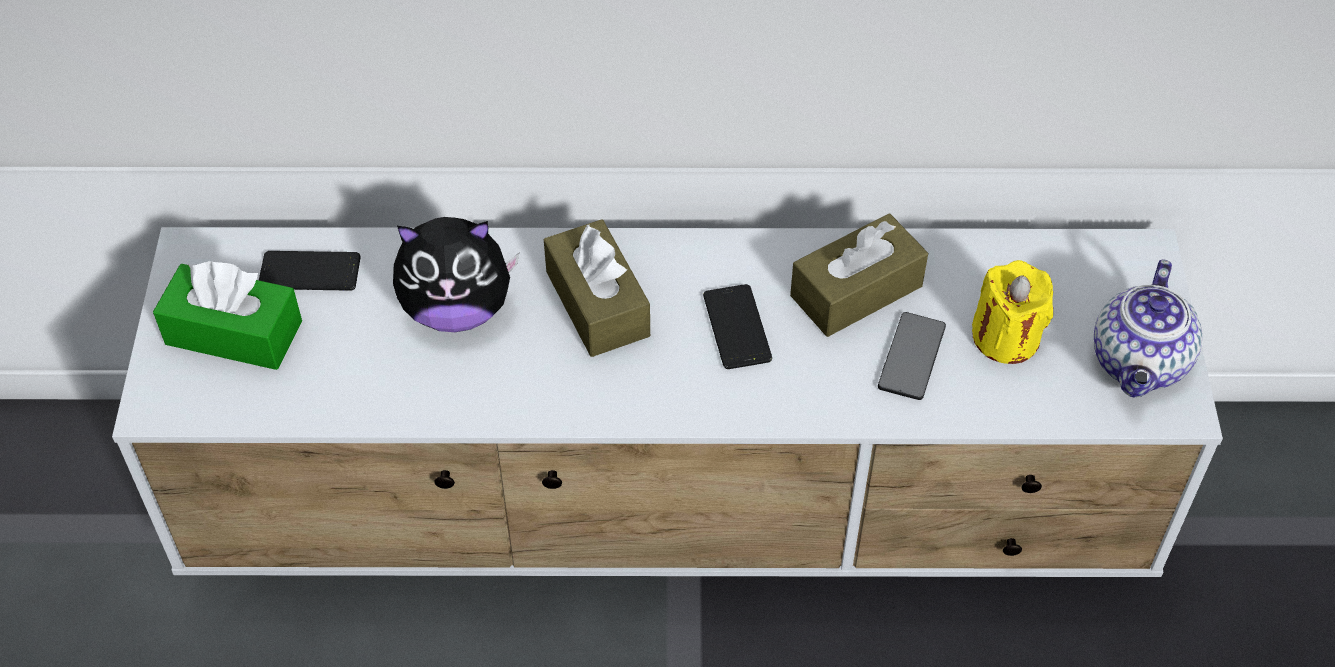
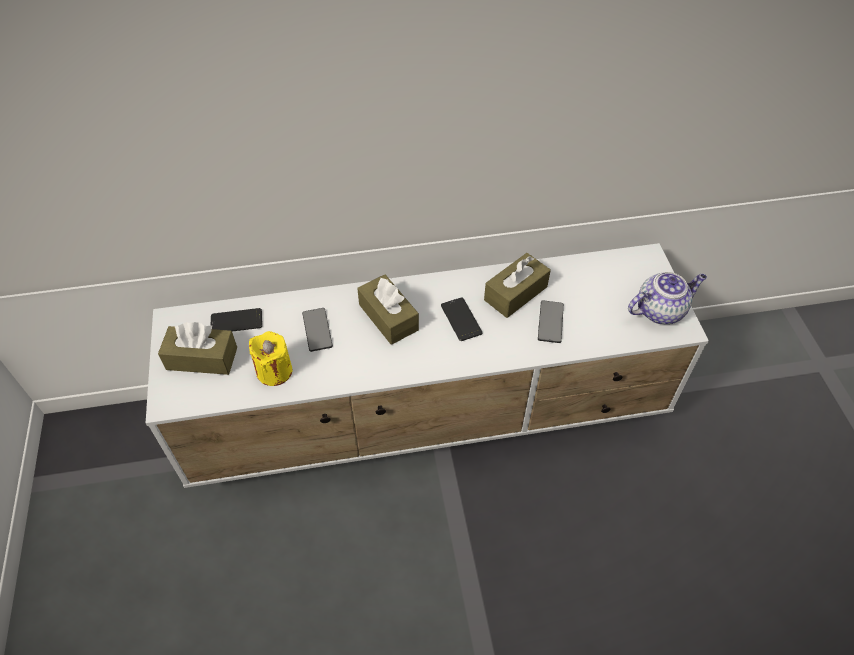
camera: 10 degrees left, 0 degrees up
green tissue box [153,261,302,370] -> brown tissue box [158,322,237,375]
plush toy [393,217,519,332] -> phone [302,308,333,352]
yellow candle [972,260,1053,364] -> yellow candle moved to [249,331,292,386]
teapot [1094,259,1202,398] -> teapot turned 120 degrees counterclockwise [628,272,707,324]

